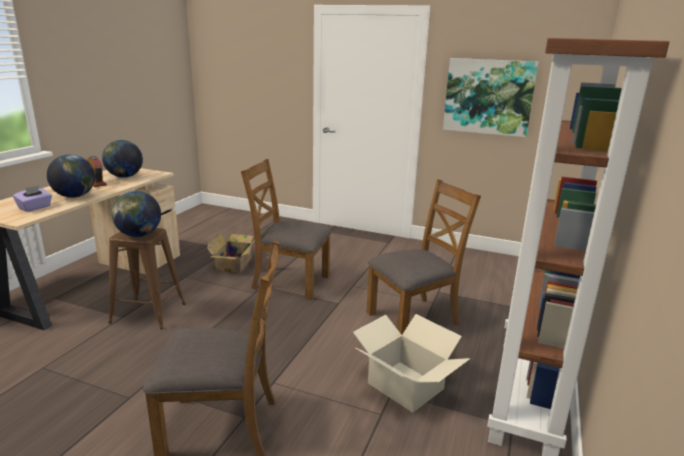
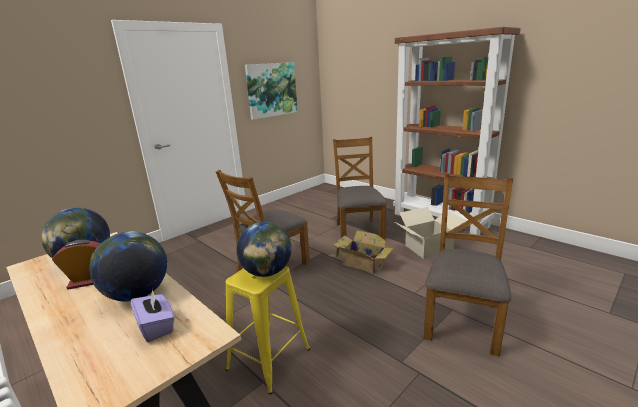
camera: 65 degrees left, 0 degrees up
brown stool [108,228,186,330] -> yellow stool [226,266,310,394]
cardboard box [207,233,255,273] -> cardboard box moved to [328,230,394,273]

